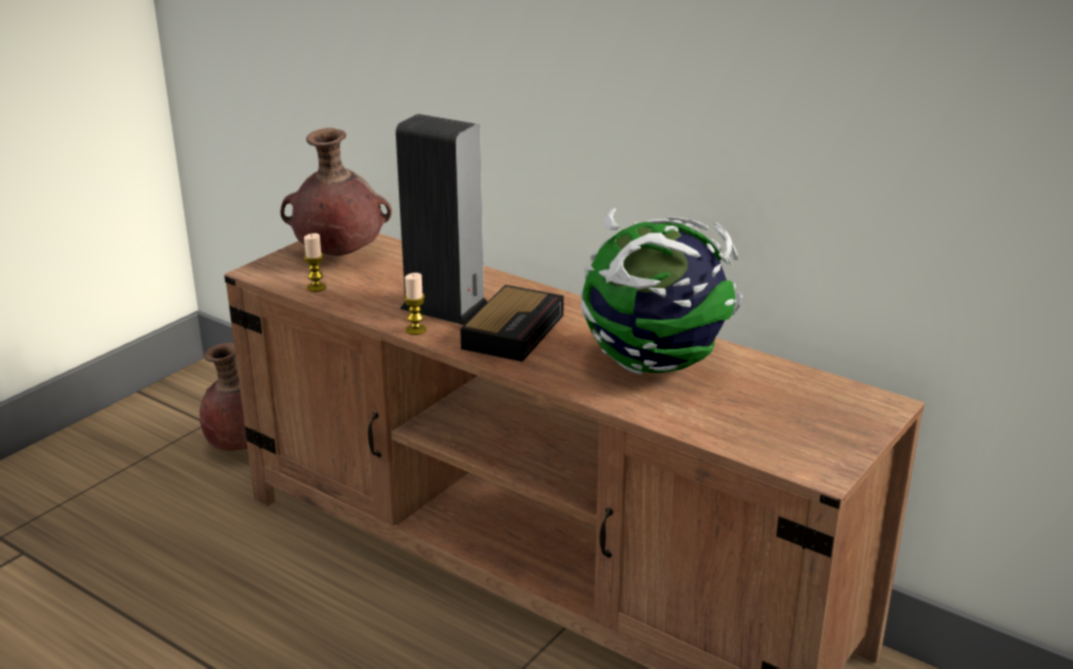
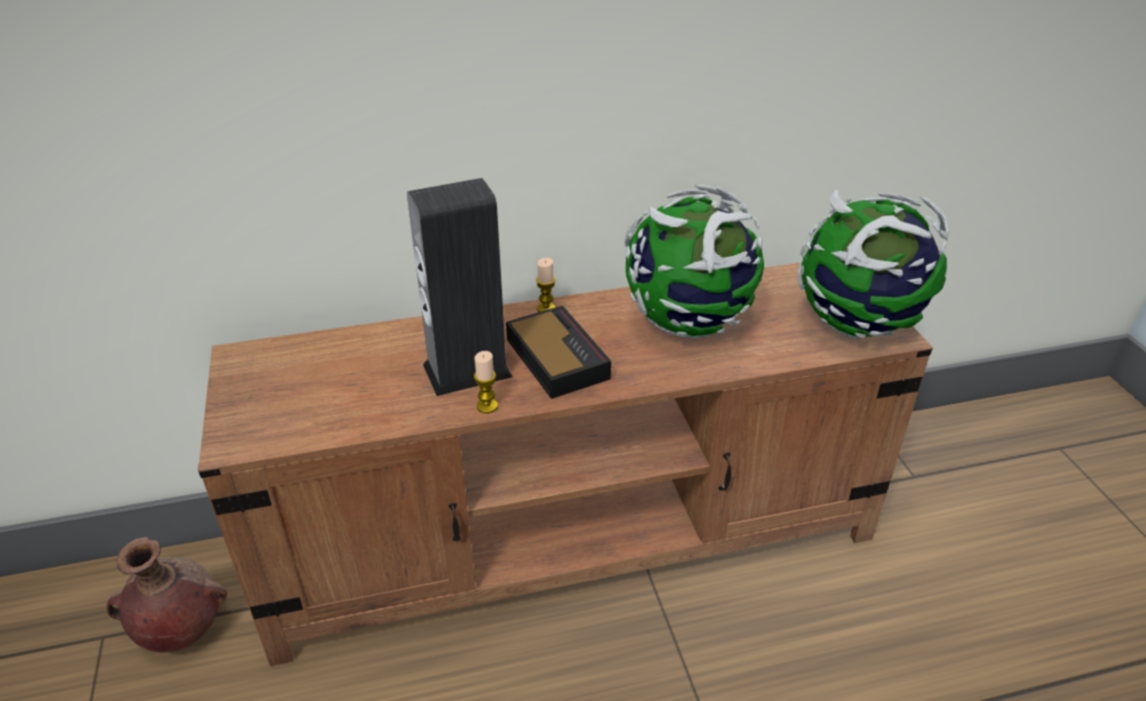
camera: 50 degrees left, 10 degrees up
brown vase [280,128,392,256] -> none
candle [304,233,326,292] -> candle moved to [536,258,555,312]
none -> globe [798,189,949,340]

